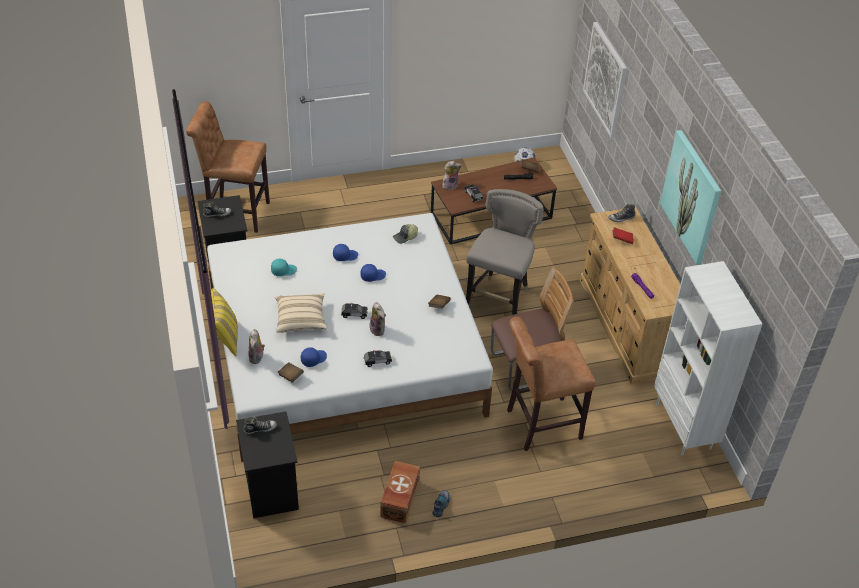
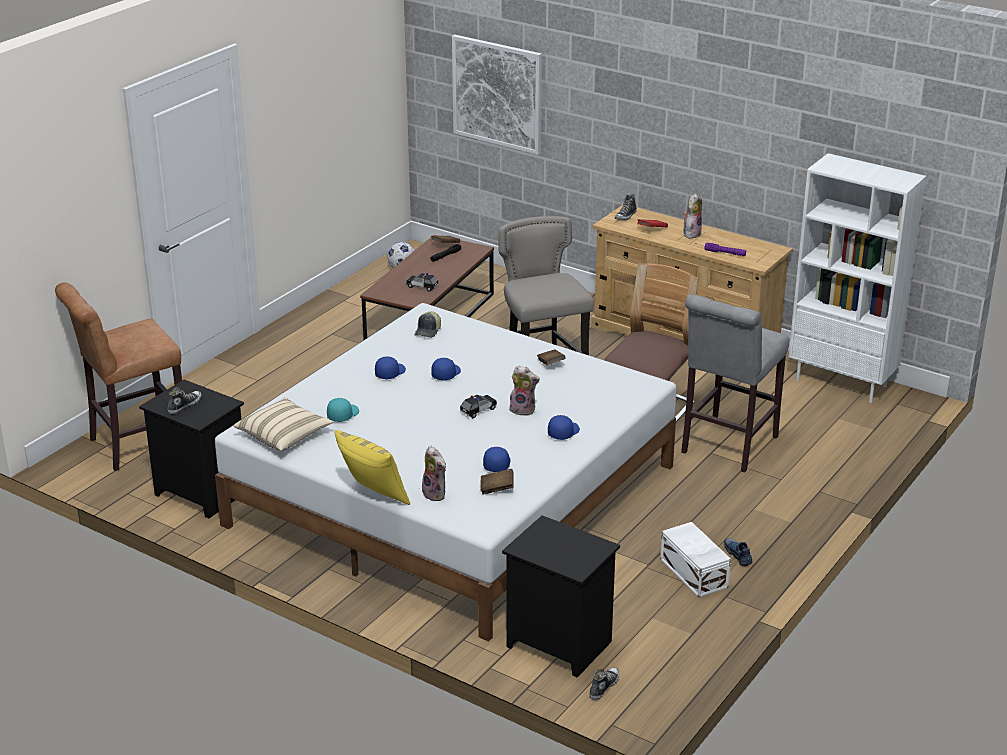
camera: 40 degrees left, 15 degrees down
shoe [243,417,277,434] -> shoe moved to [589,667,620,700]
beige pillow [275,293,327,333] -> beige pillow moved to [234,398,333,451]
toy car [363,350,392,367] -> blue cap [548,415,580,440]
brown storage box [381,461,420,523] -> white storage box [660,522,731,598]
plush toy [442,161,462,190] -> plush toy moved to [683,193,702,239]
brown stool [507,316,596,451] -> grey stool [681,294,790,473]
picture [660,130,721,265] -> none

